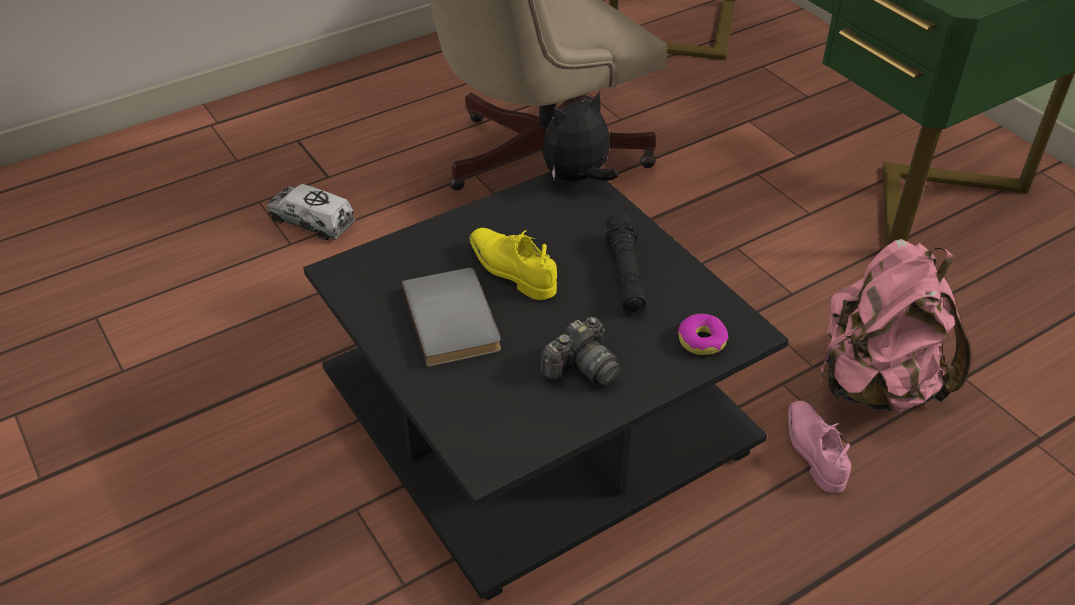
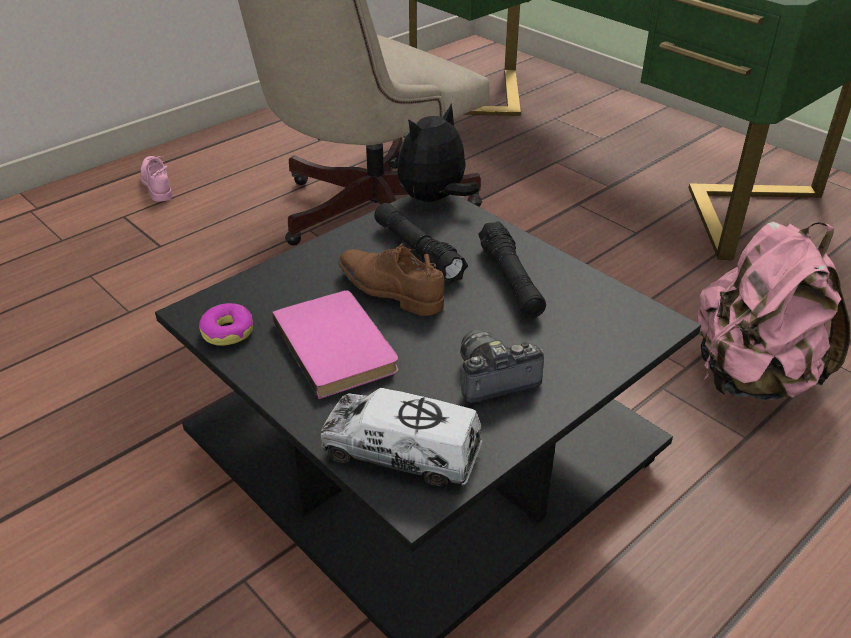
camera: 10 degrees left, 5 degrees down
toy truck [267,184,355,240] -> toy truck moved to [321,388,482,487]
grey book [402,268,501,367] -> pink book [272,290,398,399]
yellow shoe [469,228,557,300] -> brown shoe [338,243,444,316]
camera [541,317,620,386] -> camera turned 150 degrees counterclockwise [460,330,544,403]
donut [677,314,728,355] -> donut moved to [199,303,253,346]
pink shoe [788,400,851,493] -> pink shoe moved to [141,156,173,202]
none -> black flashlight [374,203,468,284]

